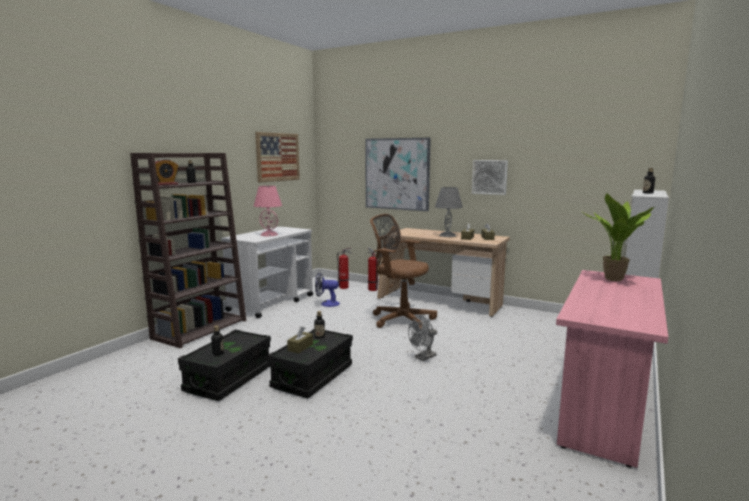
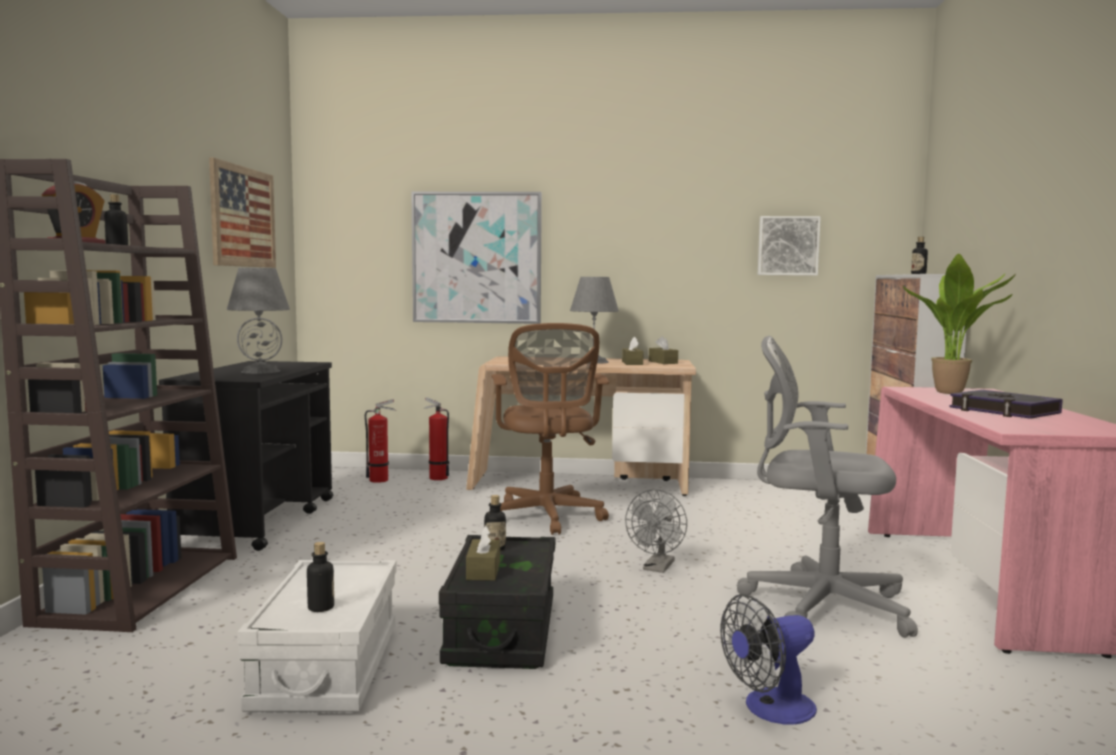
camera: 25 degrees left, 5 degrees down
black storage box [178,329,271,401] -> white storage box [237,560,397,714]
white cart [221,226,313,319] -> black cart [159,361,333,551]
pink table lamp [254,186,282,236] -> grey table lamp [227,268,290,374]
fan [315,272,340,307] -> fan moved to [720,594,817,724]
brown office chair [370,214,437,328] -> brown office chair turned 105 degrees counterclockwise [491,323,609,535]
picture [472,160,508,195] -> picture moved to [758,216,821,276]
none -> grey office chair [737,336,918,638]
none -> book [949,390,1063,419]

